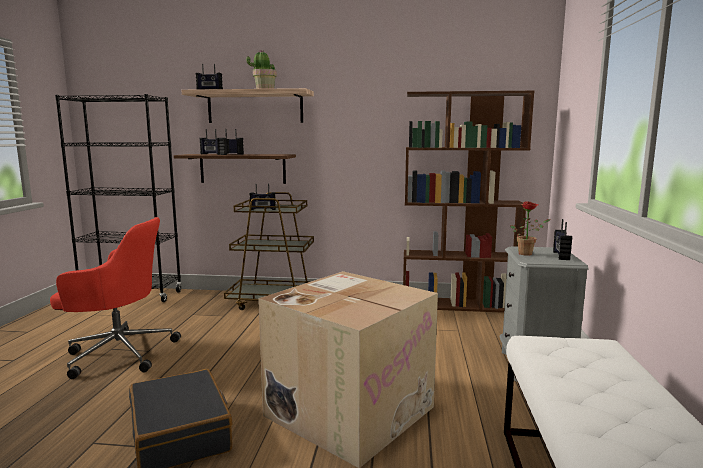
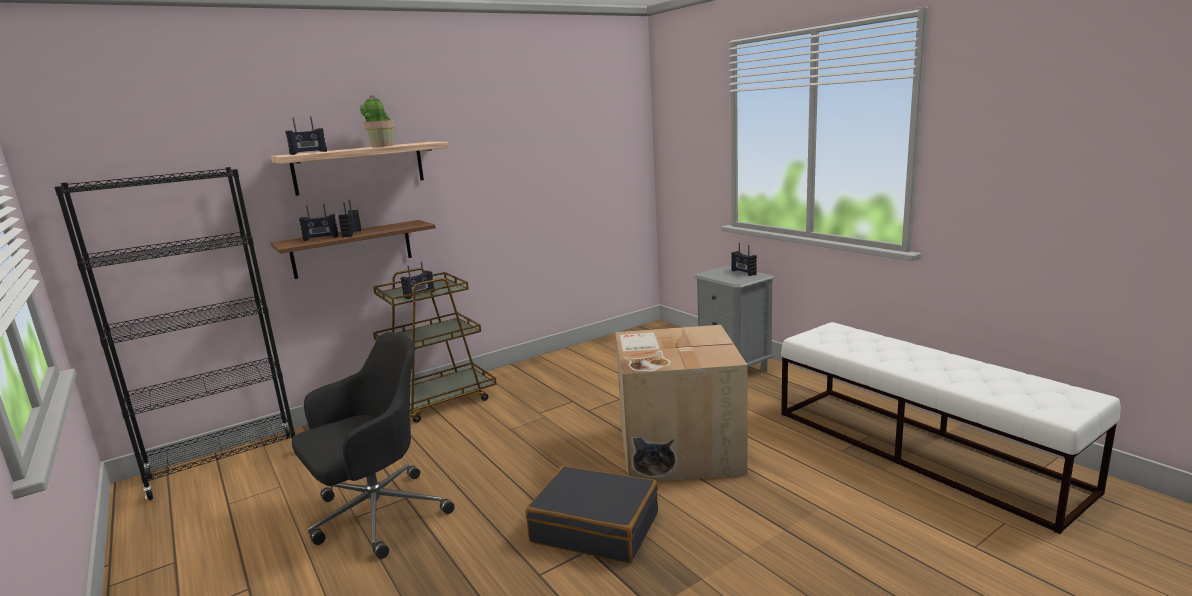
camera: 40 degrees left, 5 degrees up
red office chair [50,217,181,379] -> black office chair [292,332,455,559]
brown bookcase [403,91,535,313] -> none
potted plant [510,201,550,256] -> none

